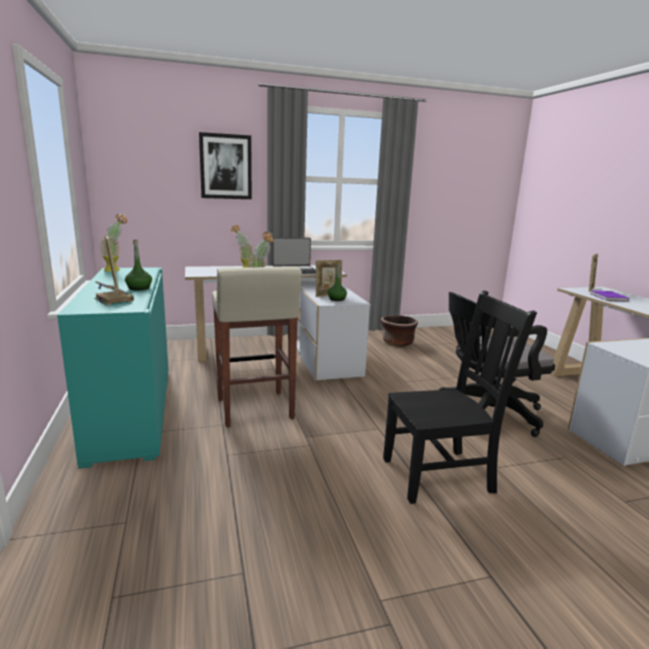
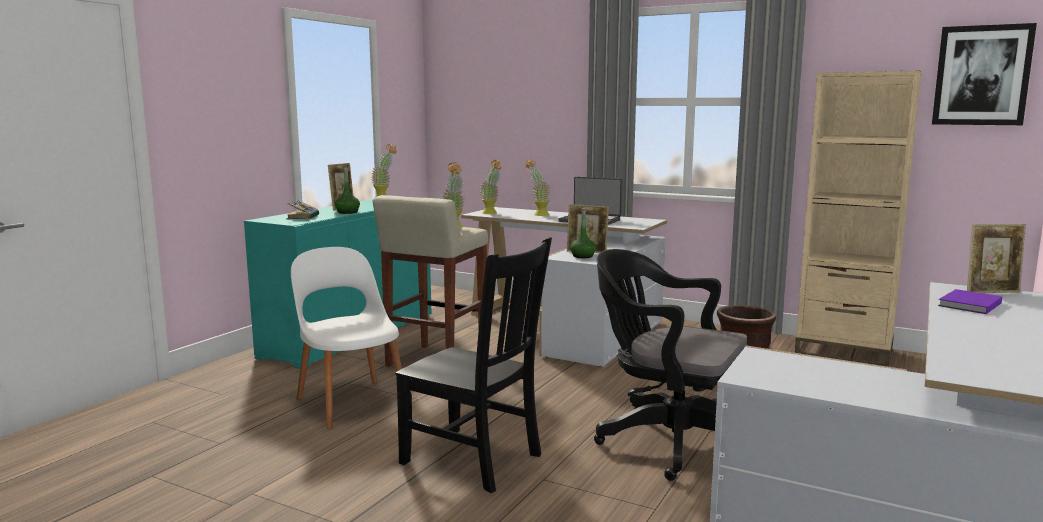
camera: 45 degrees right, 5 degrees down
picture [199,132,252,199] -> picture moved to [932,23,1037,125]
none -> white chair [291,247,402,429]
none -> potted plant [480,160,501,214]
none -> beige bookcase [795,71,922,367]

